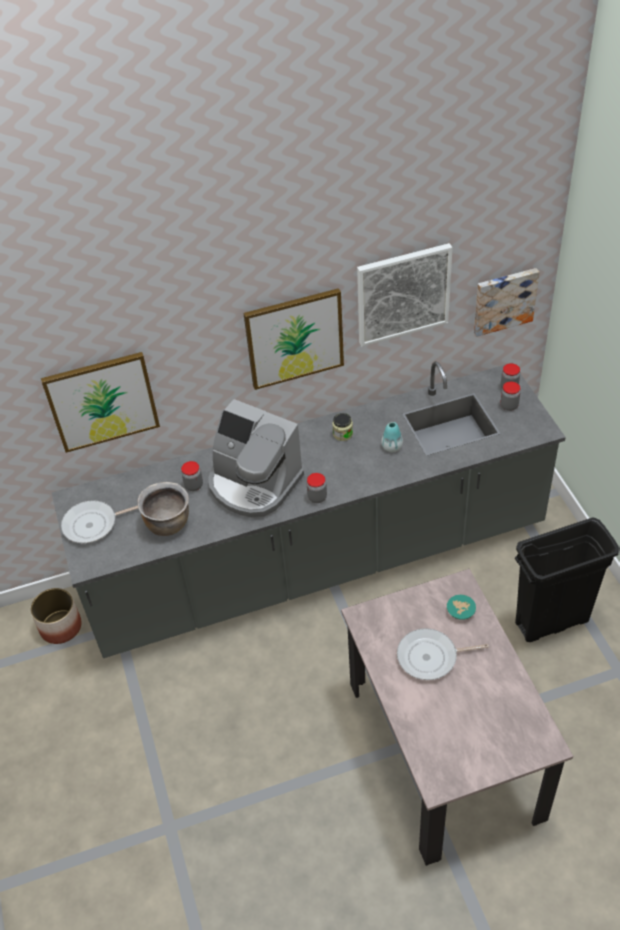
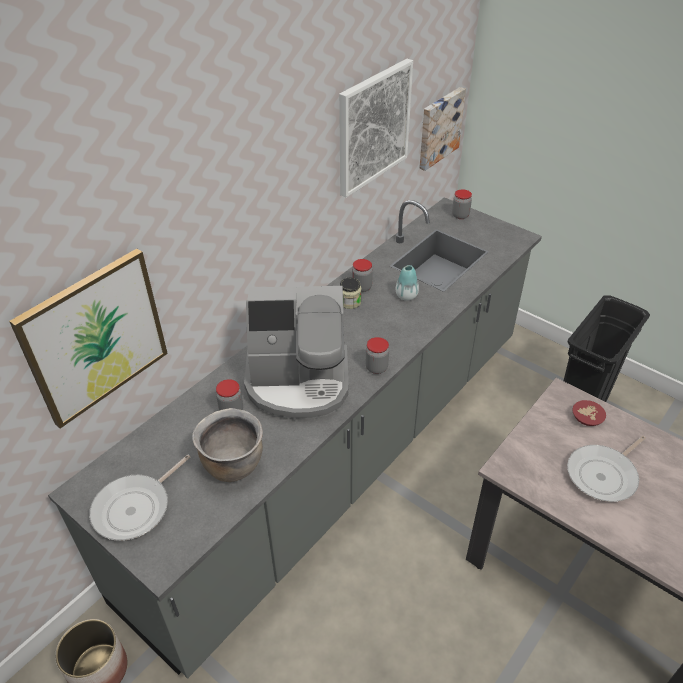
camera: 35 degrees left, 5 degrees down
picture [243,288,344,390] -> none
turquoise bowl [447,595,476,620] -> red bowl [572,400,606,426]
jar [501,382,520,411] -> jar moved to [352,259,373,292]

